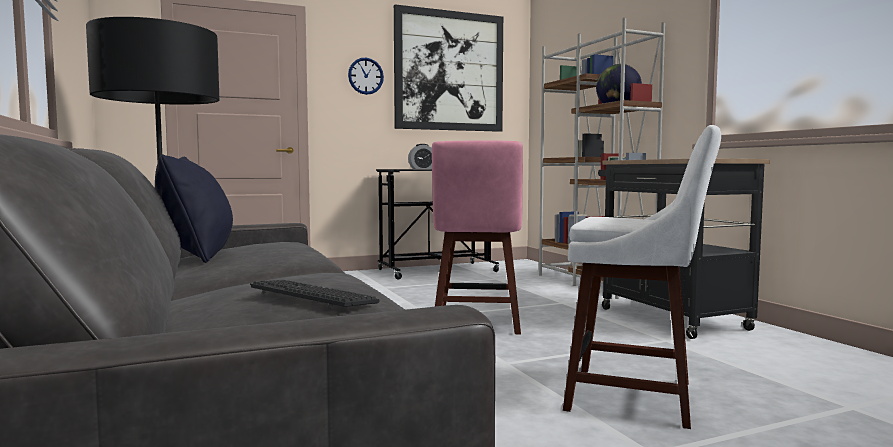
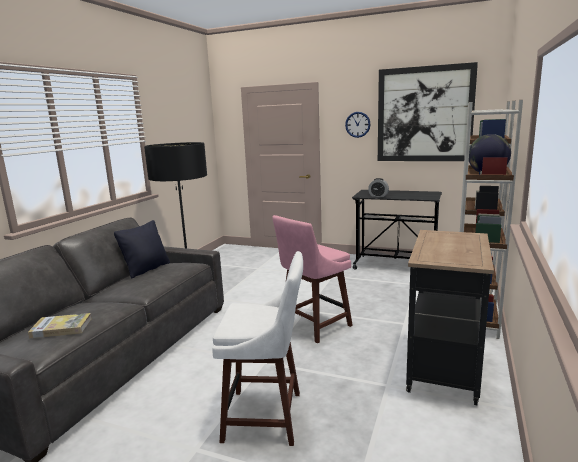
camera: 45 degrees right, 10 degrees up
keyboard [250,280,380,308] -> book [28,313,91,338]
white chair [563,125,721,429] -> white chair turned 60 degrees counterclockwise [213,251,303,446]

